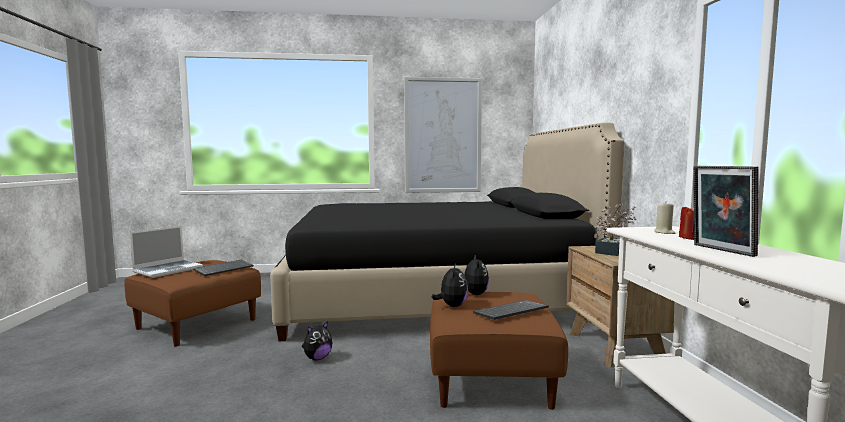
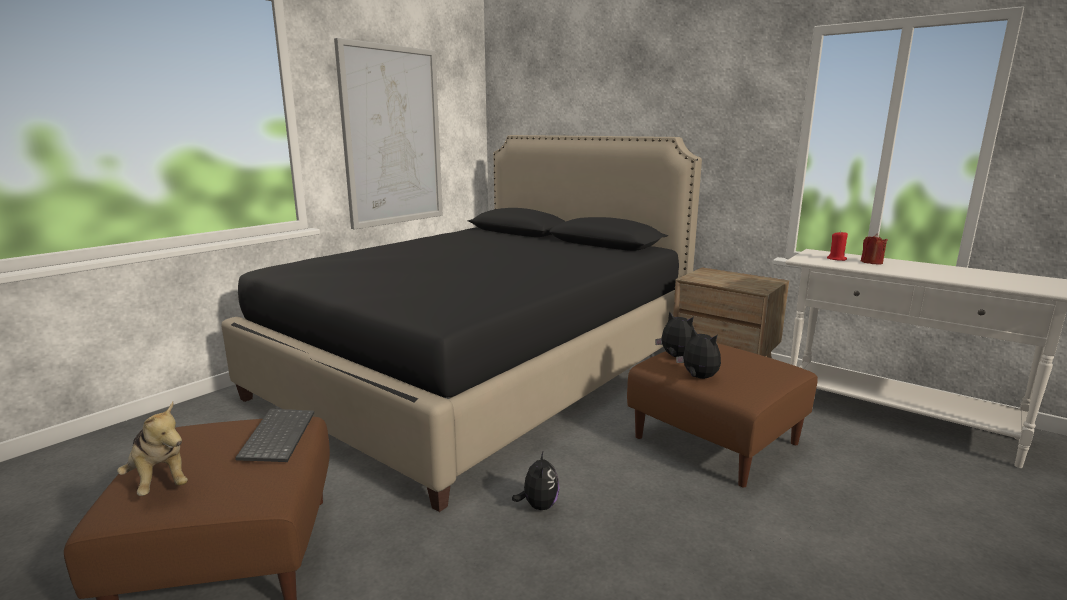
camera: 45 degrees left, 10 degrees up
laptop [130,226,203,278] -> plush toy [117,402,188,496]
keyboard [473,300,549,320] -> none
potted plant [594,204,637,256] -> none
beige candle [654,202,675,234] -> red candle [827,231,848,261]
picture frame [693,166,759,257] -> none

